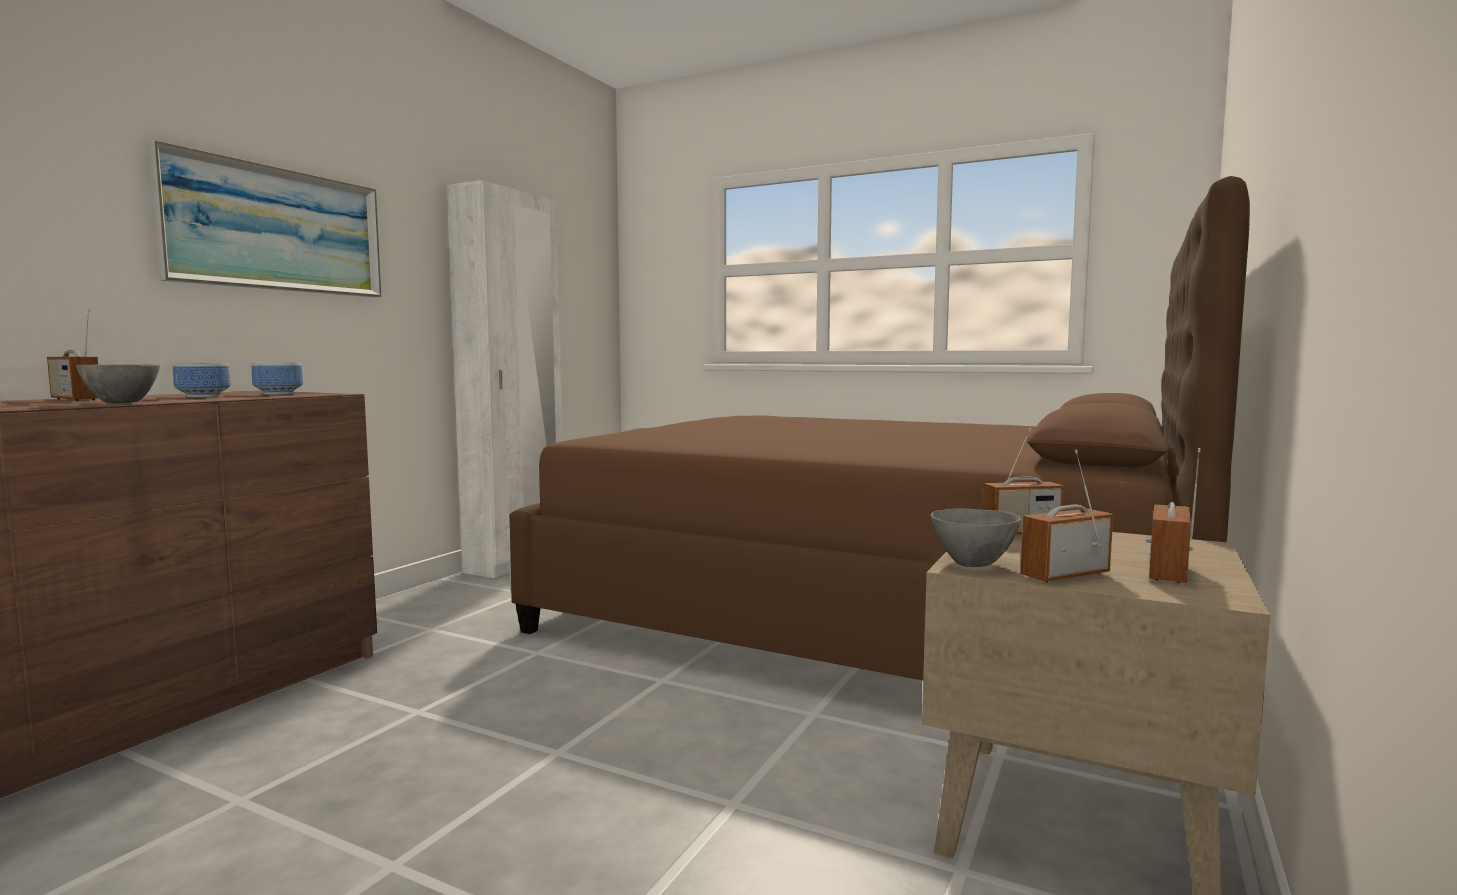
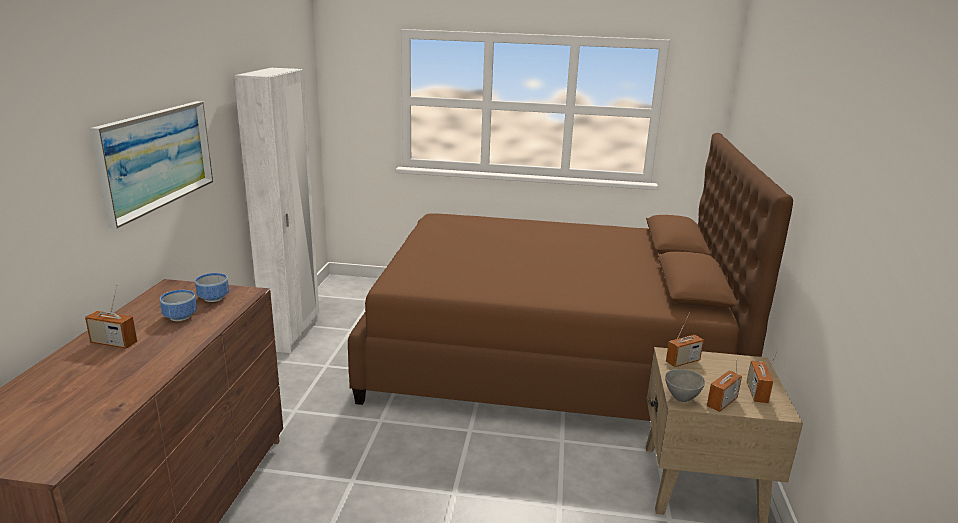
camera: 20 degrees left, 15 degrees up
grey bowl [76,364,160,403] -> none

